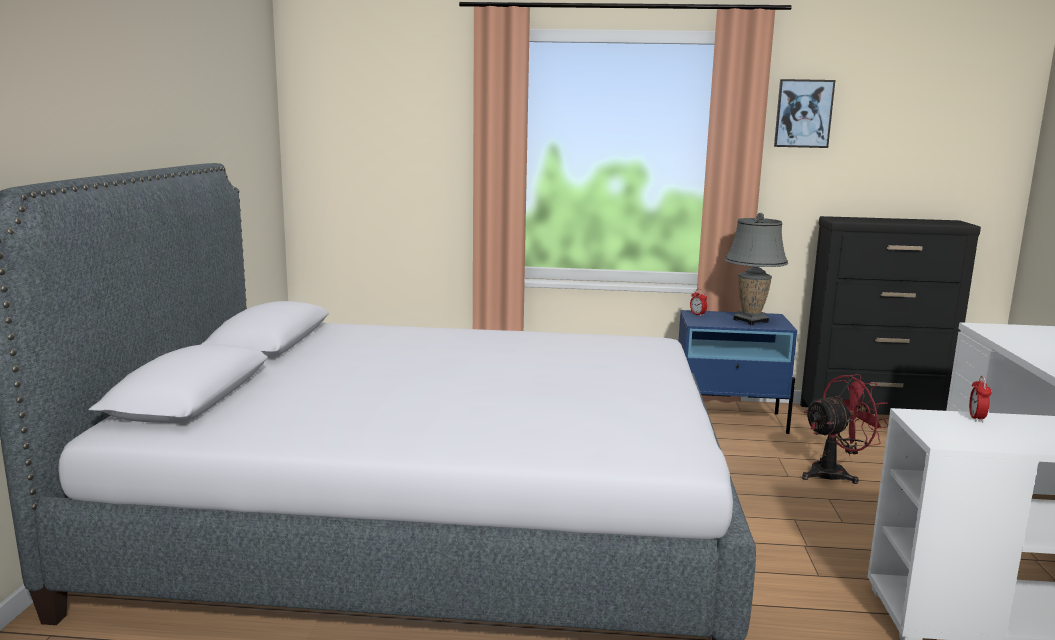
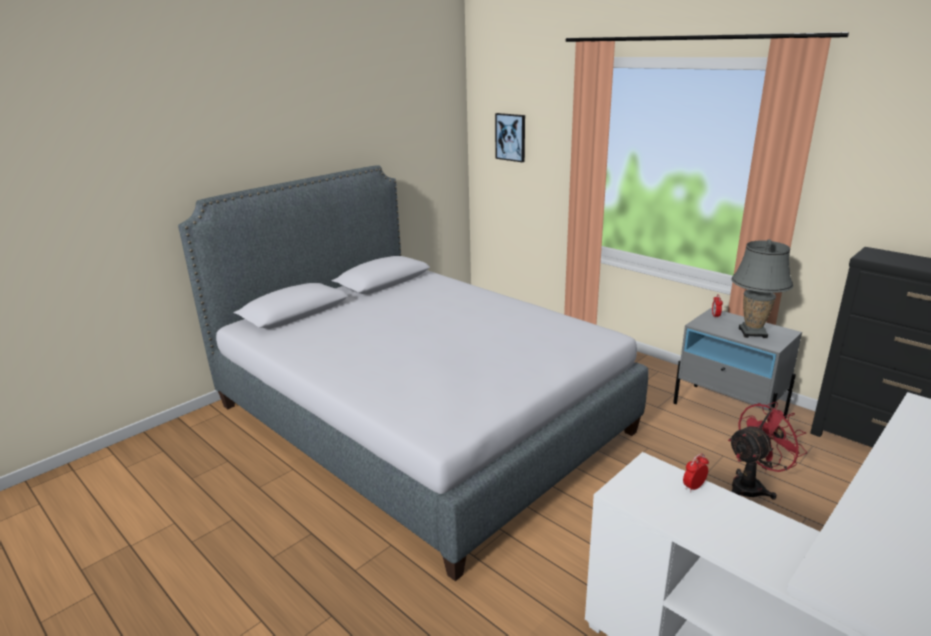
camera: 40 degrees right, 10 degrees up
blue nightstand [679,310,797,434] -> grey nightstand [673,308,802,418]
picture [774,79,835,148] -> picture moved to [495,113,525,162]
red fan [802,374,888,484] -> red fan turned 45 degrees counterclockwise [728,402,807,500]

